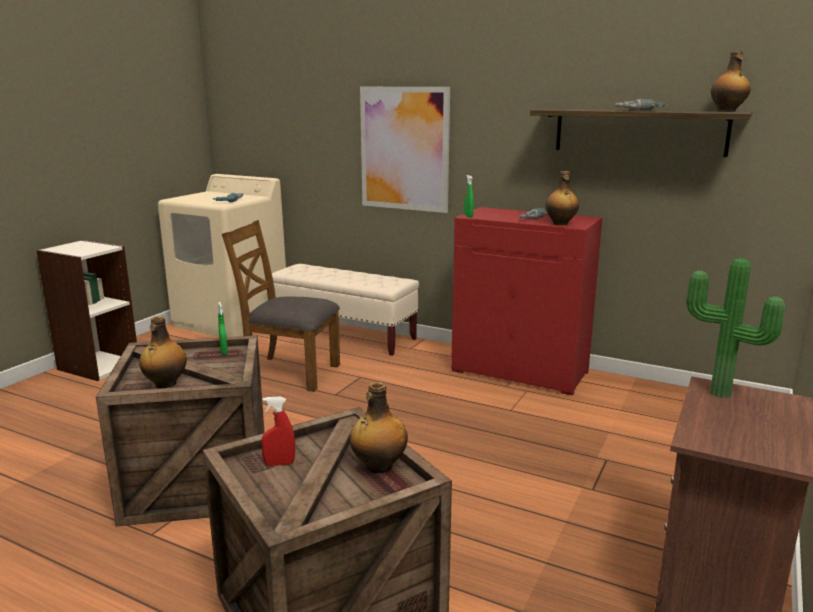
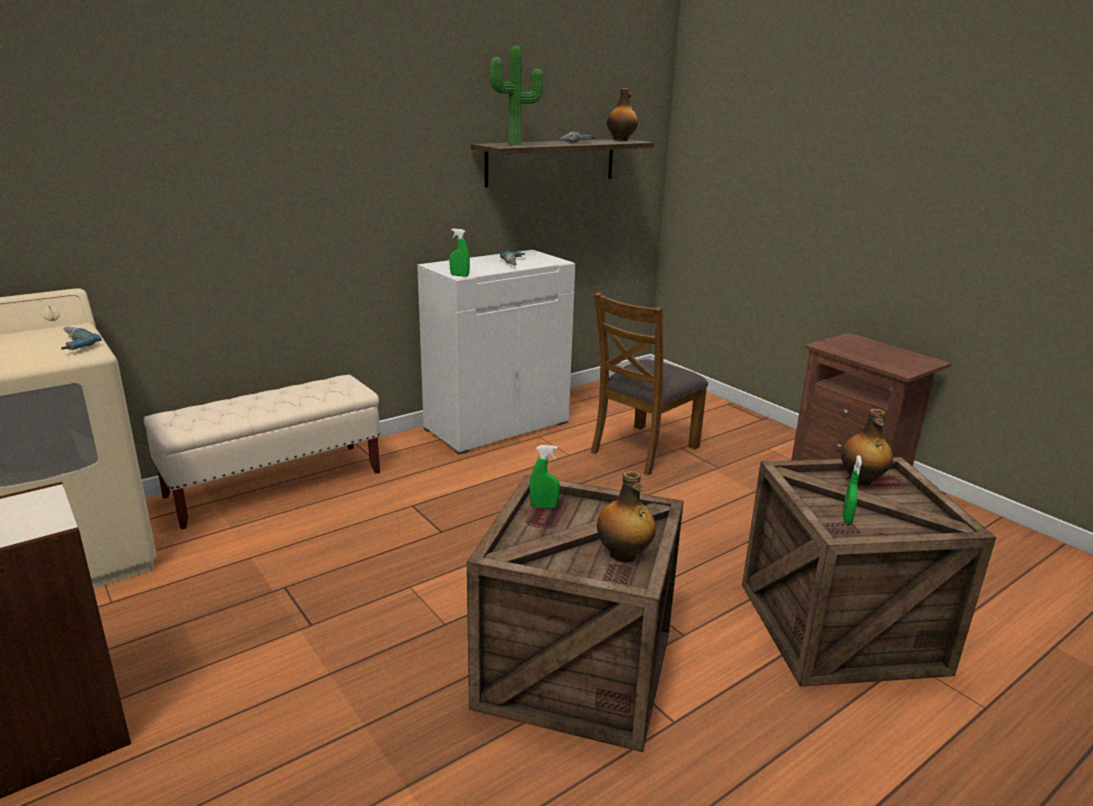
camera: 65 degrees left, 5 degrees up
brown chair [222,220,340,392] -> brown chair moved to [591,292,708,475]
red spray bottle [261,397,295,466] -> green spray bottle [842,456,862,524]
picture [360,87,450,213] -> none
red cabinet [451,207,602,396] -> white cabinet [417,250,575,455]
bottle [545,171,579,226] -> none
potted plant [686,258,785,398] -> potted plant moved to [490,46,543,145]

